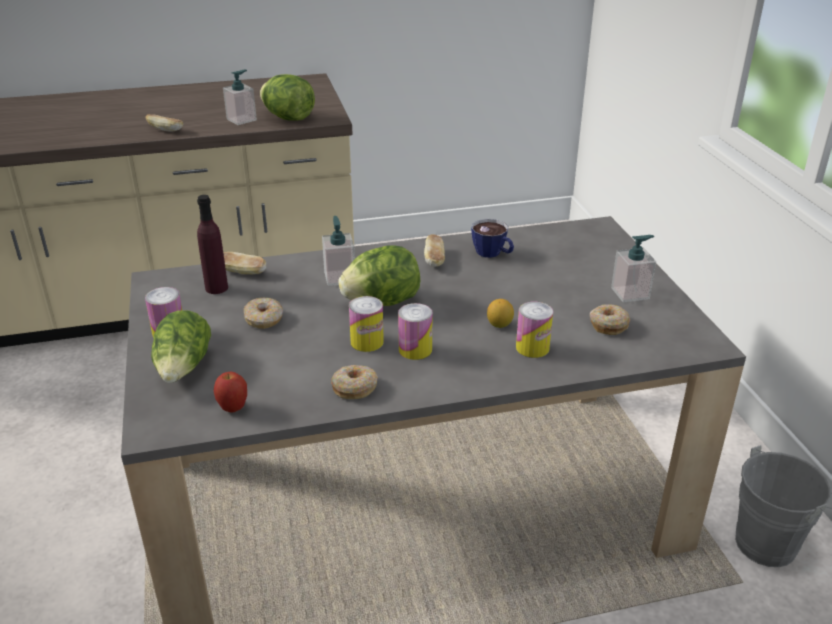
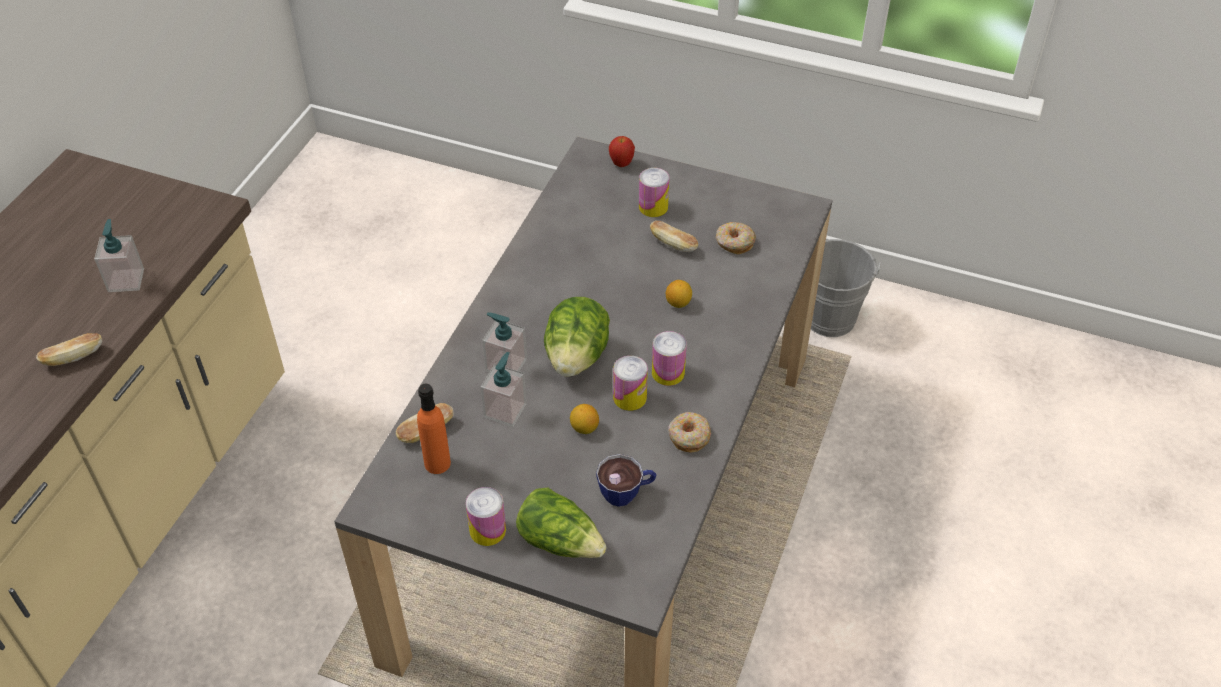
camera: 55 degrees left, 15 degrees up
purple bottle [197,195,228,294] -> orange bottle [417,384,451,474]
apple [214,372,247,413] -> apple moved to [609,136,635,167]
donut [244,297,283,329] -> none
lettuce [260,74,315,121] -> none
bread [424,234,445,267] -> bread moved to [650,221,698,252]
cup [471,219,514,258] -> cup moved to [596,454,656,507]
can [516,302,553,358] -> can moved to [639,168,669,217]
soap dispenser [611,235,656,303] -> soap dispenser moved to [481,352,526,427]
none -> lemon [570,404,599,434]

